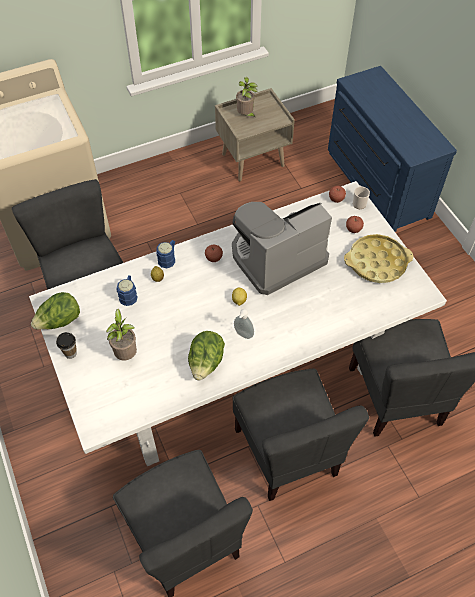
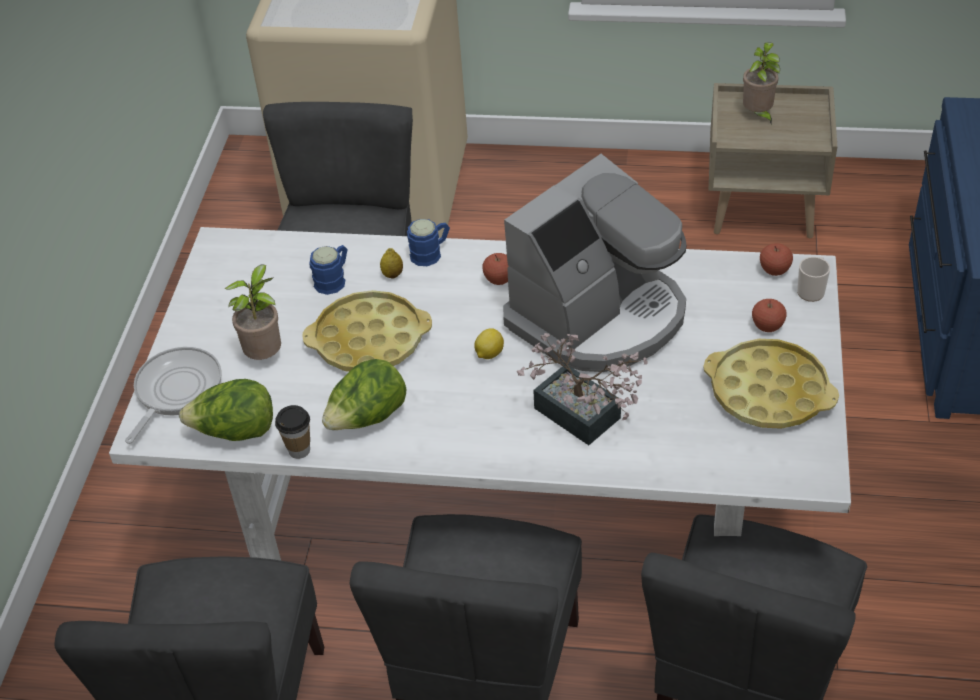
camera: 35 degrees right, 10 degrees down
lettuce [31,292,80,329] -> lettuce moved to [179,379,273,441]
cup [56,332,77,359] -> cup moved to [275,405,310,459]
coffee machine [232,202,332,295] -> coffee machine turned 135 degrees clockwise [503,154,686,372]
soap dispenser [234,309,254,339] -> none
none -> frying pan [125,347,222,444]
none -> yellow tray [303,290,432,372]
none -> potted plant [517,333,648,445]

